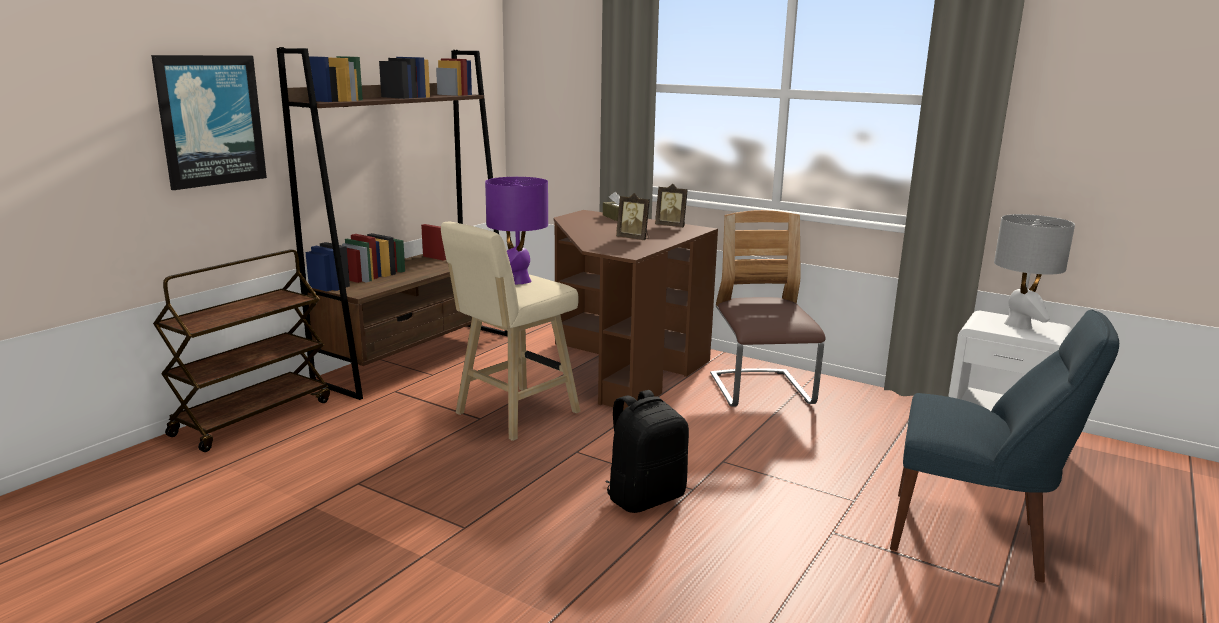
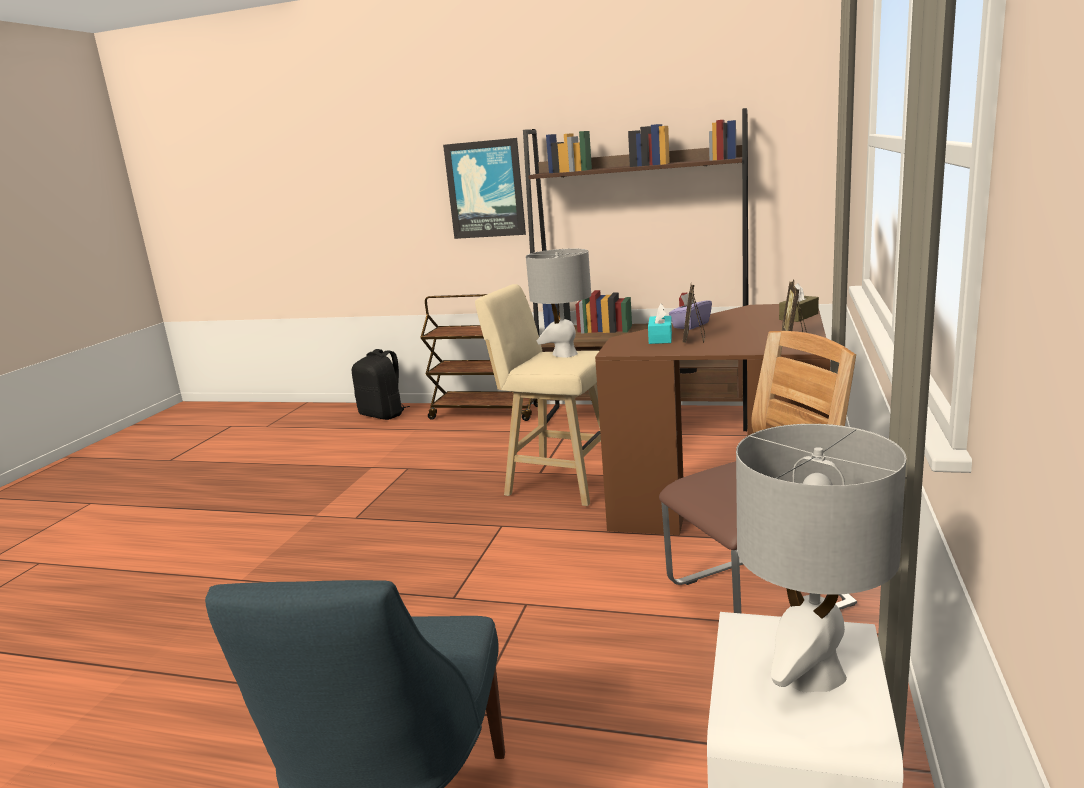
camera: 75 degrees right, 0 degrees up
purple table lamp [485,177,548,284] -> grey table lamp [526,248,591,358]
black backpack [605,390,689,513] -> black backpack moved to [352,349,410,420]
none -> turquoise tissue box [648,304,672,344]
none -> purple tissue box [669,293,712,330]

